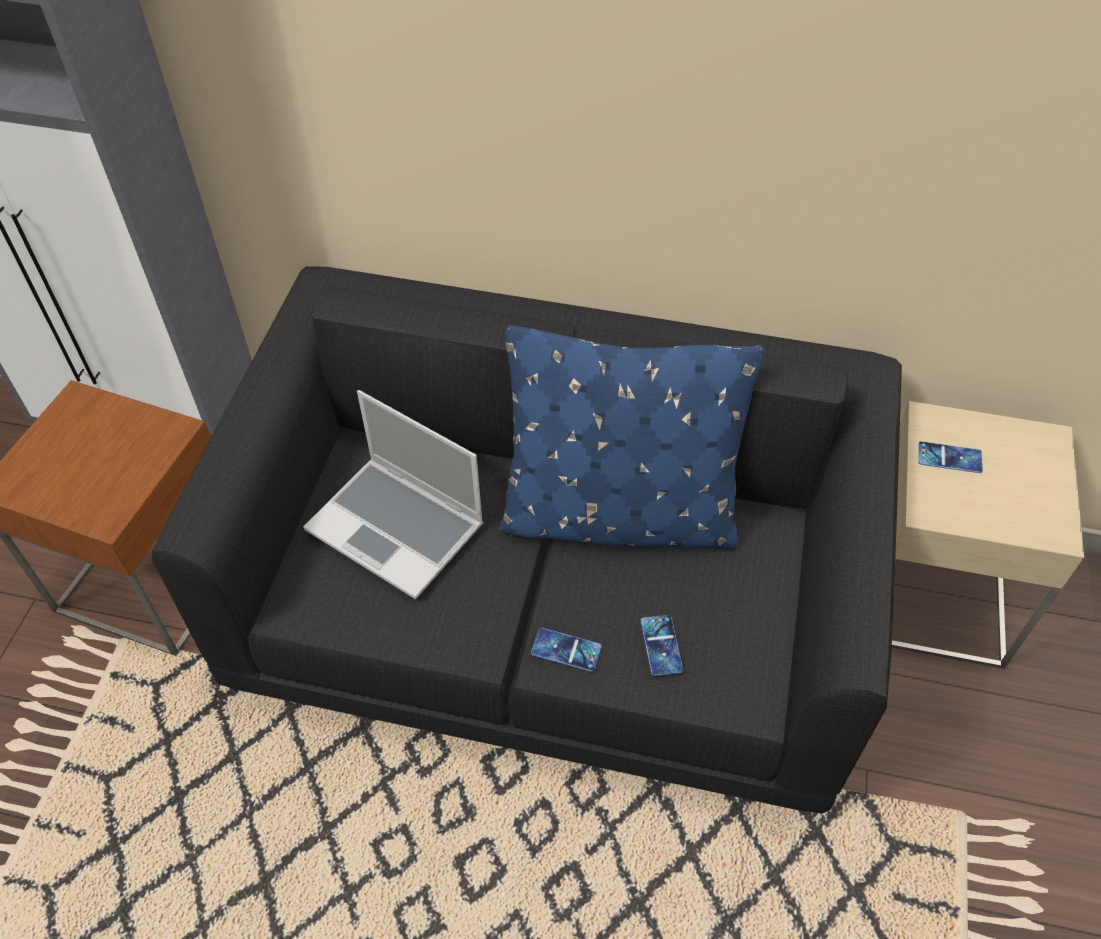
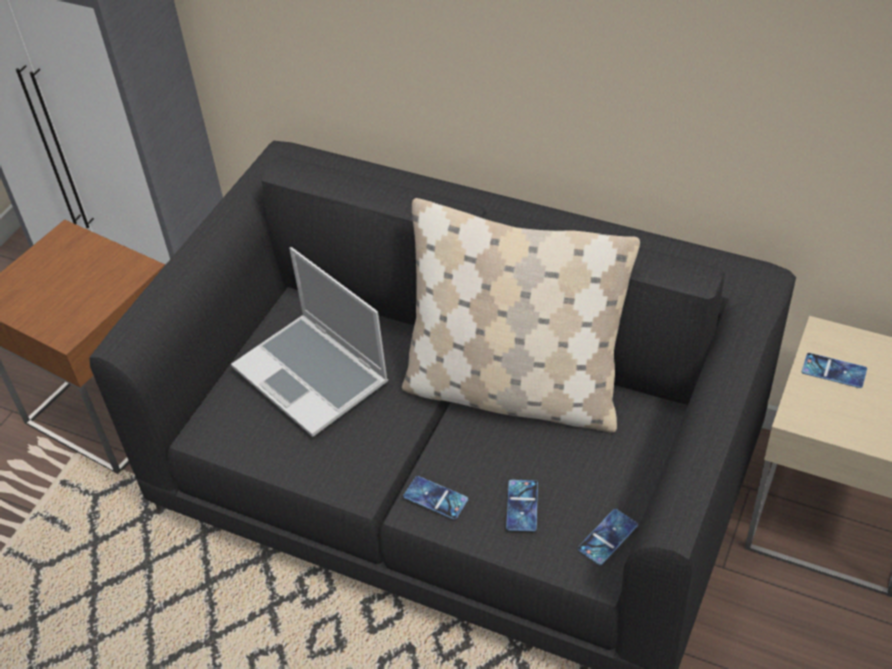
camera: 15 degrees right, 5 degrees down
blue pillow [500,325,765,550] -> beige pillow [402,198,640,432]
none -> phone [578,509,638,565]

